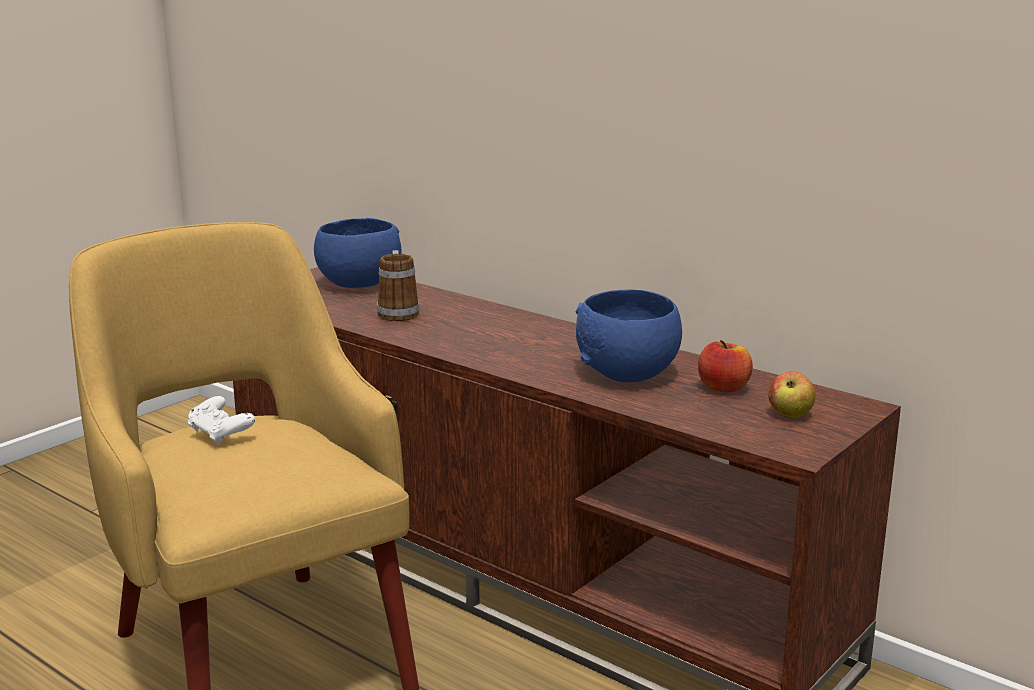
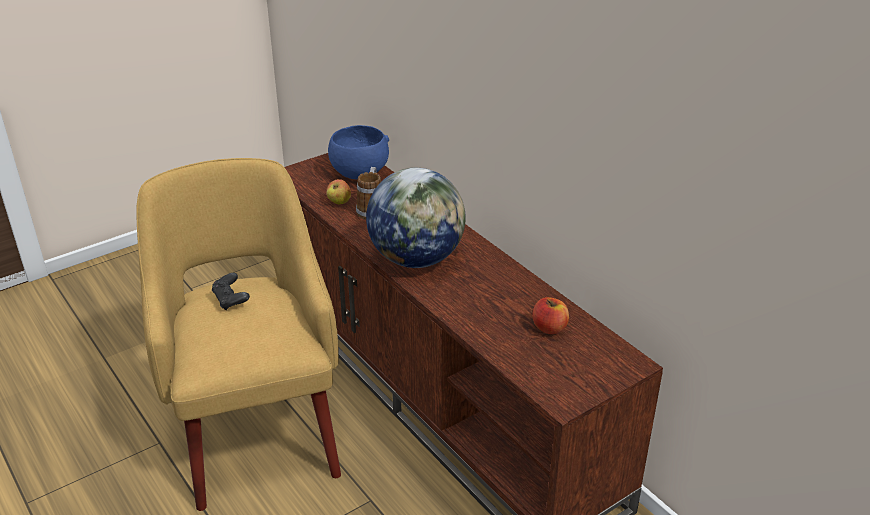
camera: 15 degrees right, 15 degrees up
white game controller [188,396,255,445] -> black game controller [212,273,250,310]
blue bowl [575,290,682,382] -> none
apple [768,371,816,418] -> apple moved to [326,179,351,204]
none -> globe [366,168,466,268]

